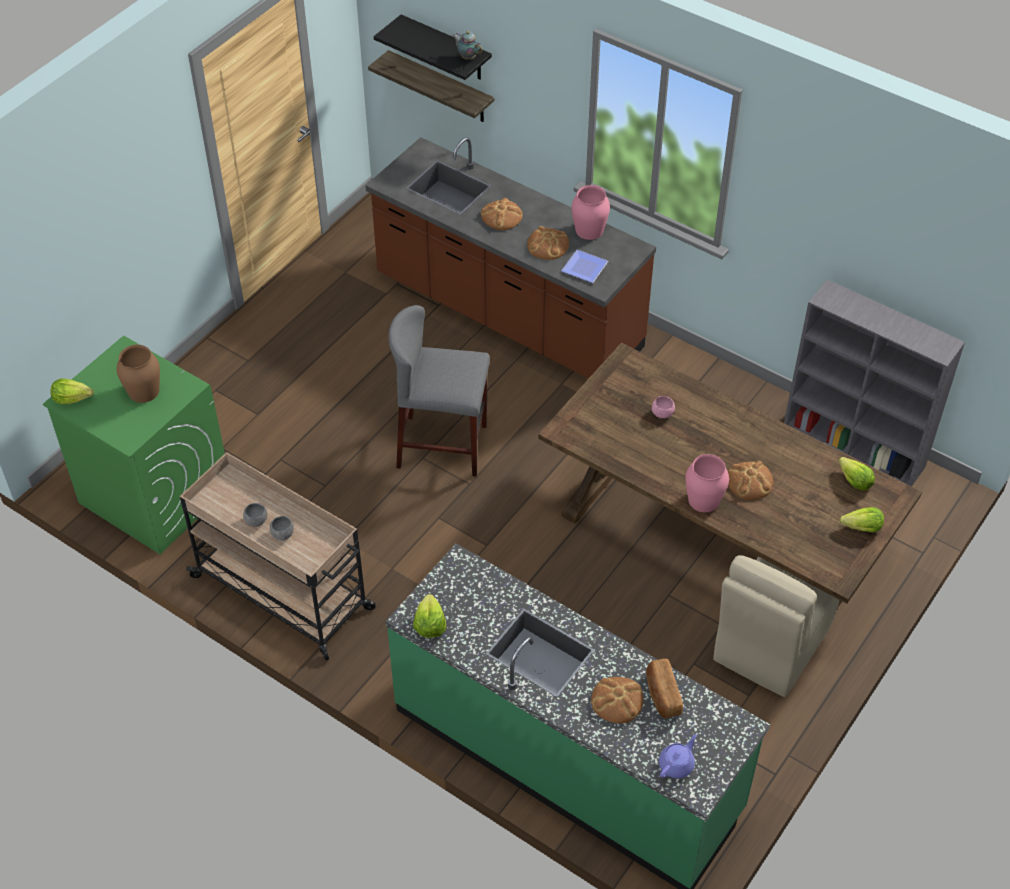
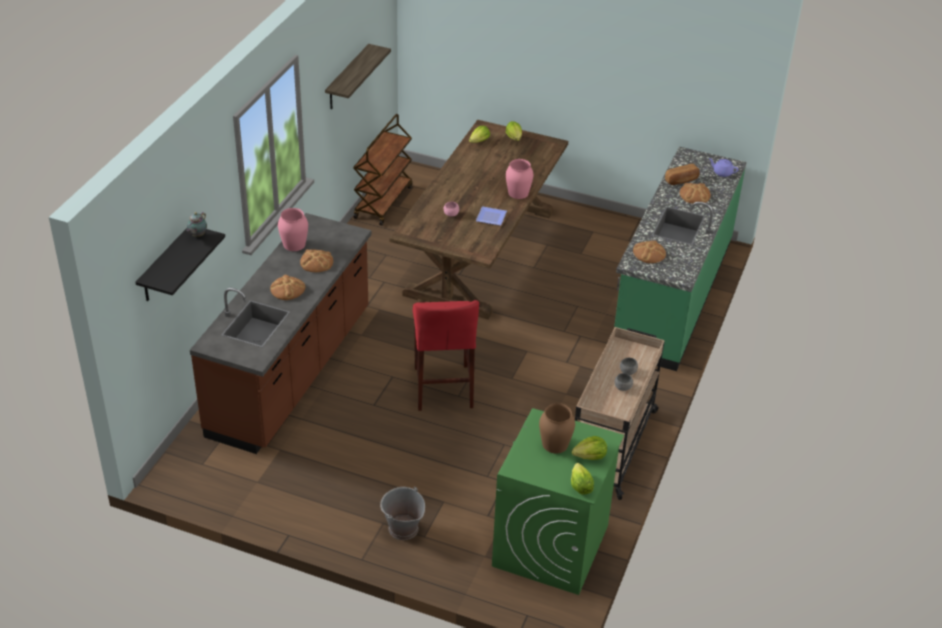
camera: 105 degrees left, 10 degrees down
shelf [368,50,494,122] -> shelf moved to [325,44,391,109]
grey stool [388,305,490,476] -> red stool [413,300,479,411]
lettuce [413,594,446,638] -> lettuce moved to [572,436,607,460]
plate [561,250,608,283] -> plate moved to [476,206,507,226]
beige chair [713,555,839,697] -> none
bread [728,461,773,500] -> bread moved to [633,240,666,263]
grey bookcase [784,279,965,486] -> brown cart [353,114,413,226]
none -> grey bucket [380,487,425,540]

